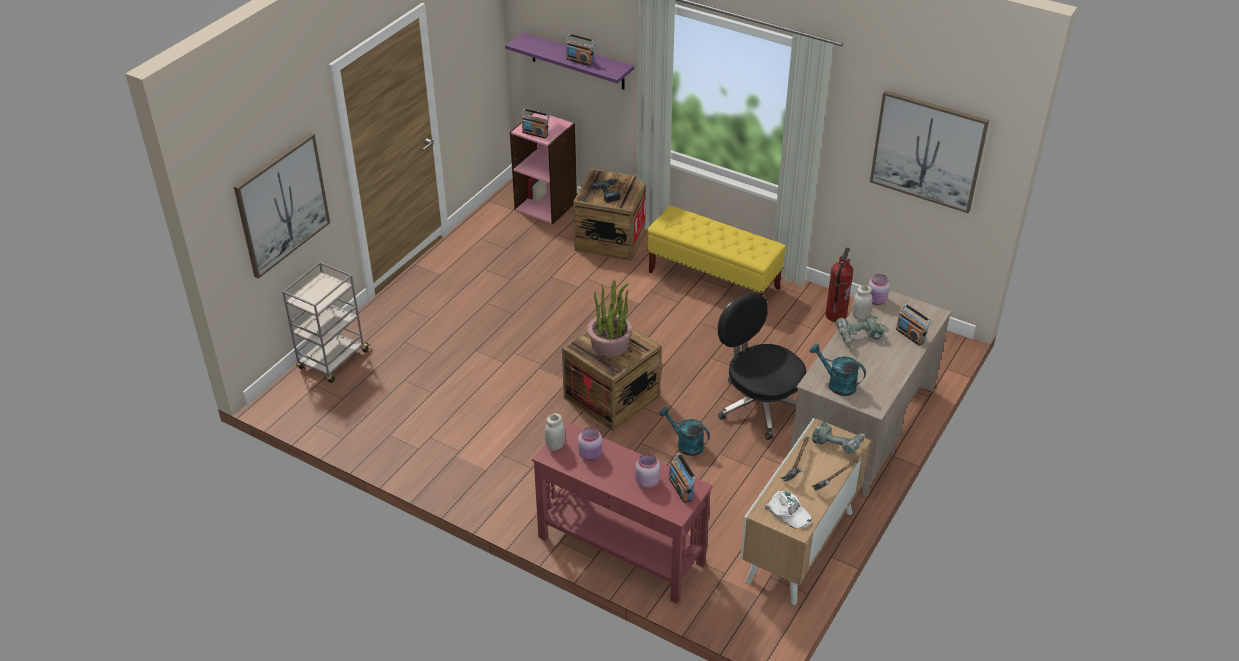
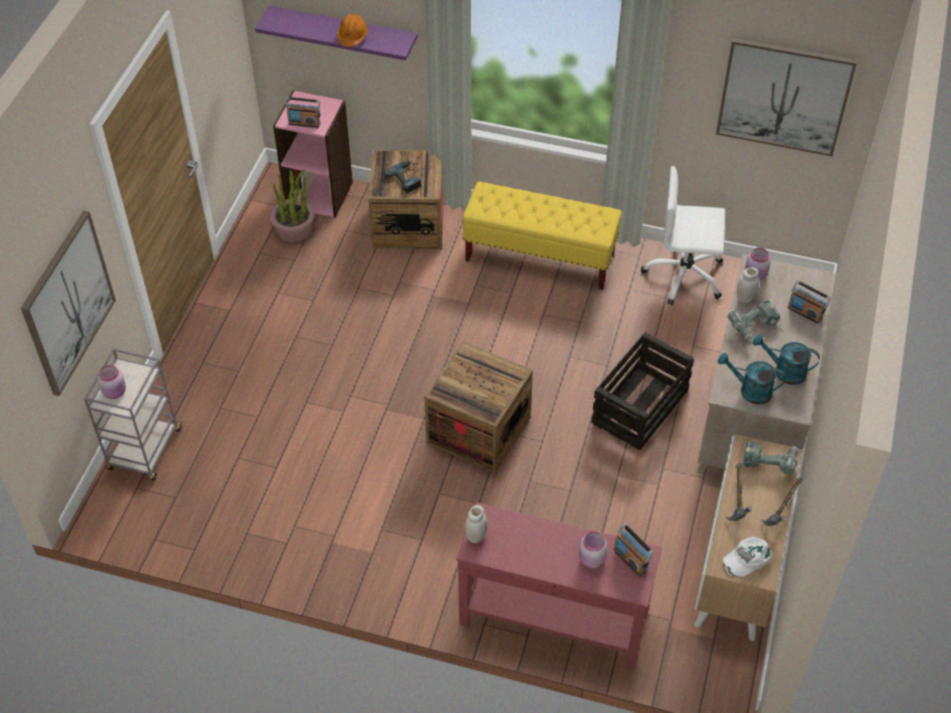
camera: 15 degrees left, 10 degrees up
radio [566,34,595,66] -> orange hard hat [337,14,368,47]
pink jar [578,427,602,461] -> pink jar moved to [98,365,126,399]
potted plant [587,280,633,357] -> potted plant moved to [270,170,314,242]
turquoise watering can [659,407,710,456] -> turquoise watering can moved to [753,334,820,385]
black office chair [718,292,806,440] -> crate [591,332,694,450]
white cap [764,491,811,528] -> white cap turned 120 degrees clockwise [723,536,771,577]
fire extinguisher [825,247,853,322] -> white office chair [641,166,725,305]

